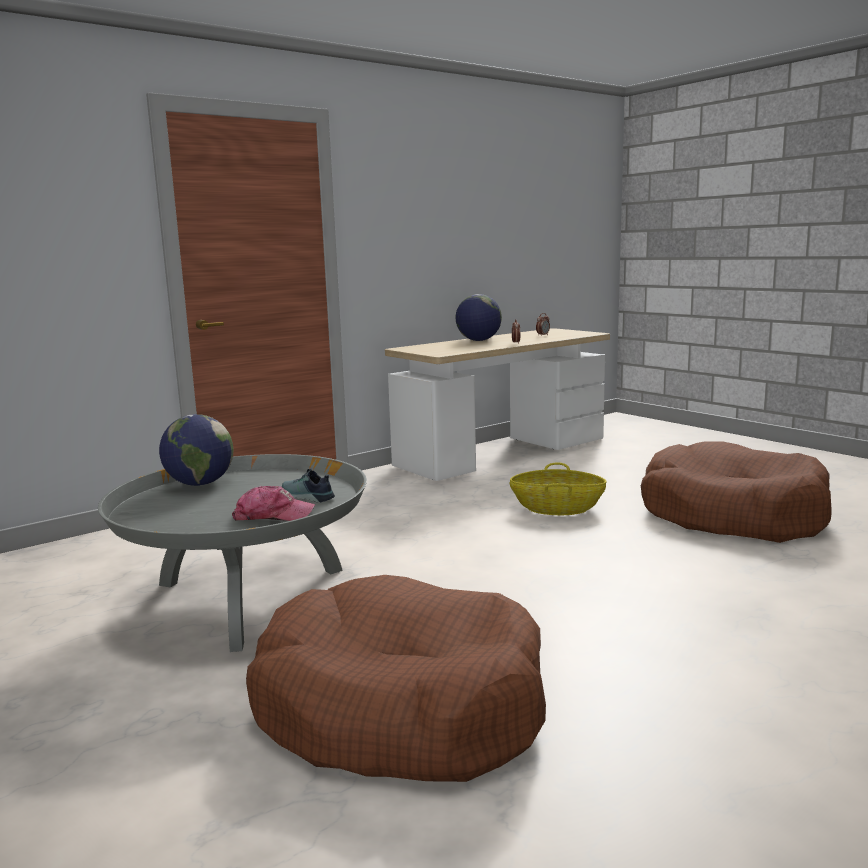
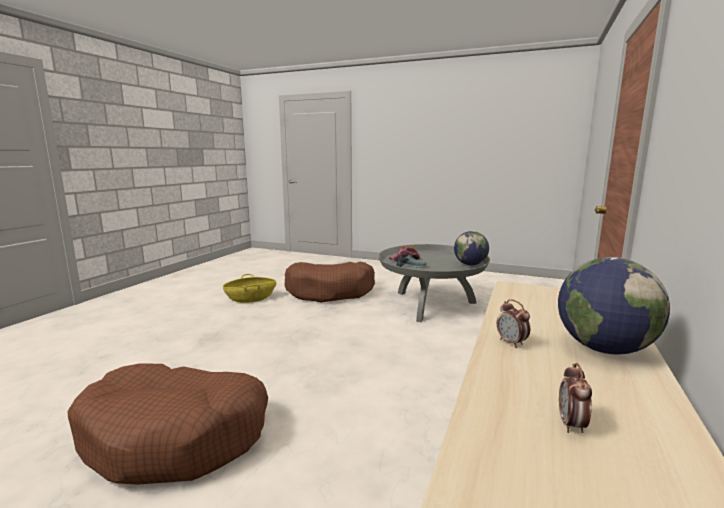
camera: 150 degrees right, 0 degrees up
basket [510,462,607,515] -> basket moved to [223,274,276,303]

